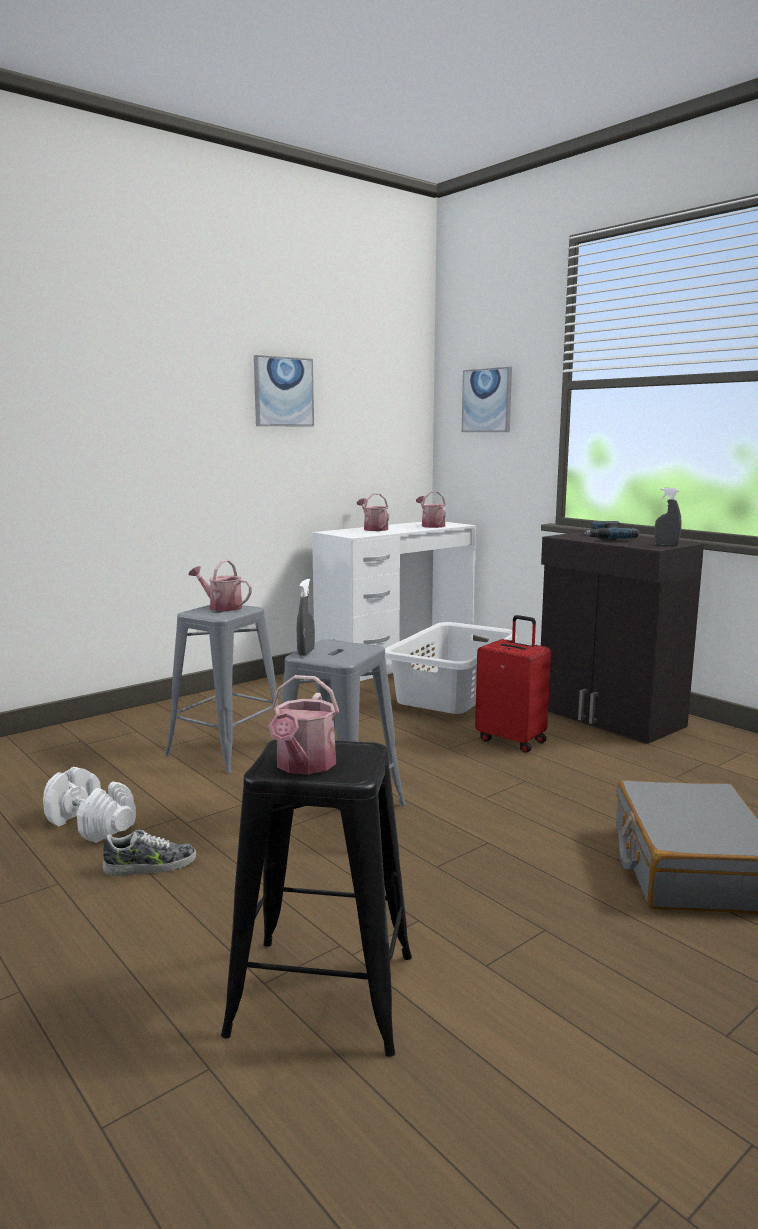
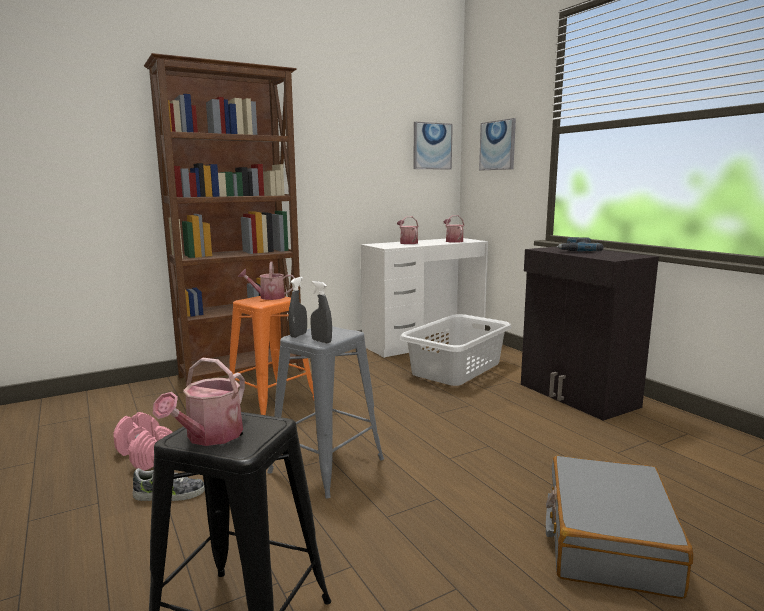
camera: 10 degrees right, 0 degrees up
white dumbbell [43,767,136,843] -> pink dumbbell [113,412,173,471]
grey stool [165,605,279,773] -> orange stool [229,296,314,415]
watering can [188,560,252,611] -> watering can turned 45 degrees counterclockwise [238,262,295,300]
picture [254,355,314,426] -> picture moved to [413,122,453,170]
red suitcase [475,615,551,753] -> none
grey spray bottle [654,488,682,546] -> grey spray bottle moved to [310,281,332,343]
none -> brown bookcase [144,53,304,387]

